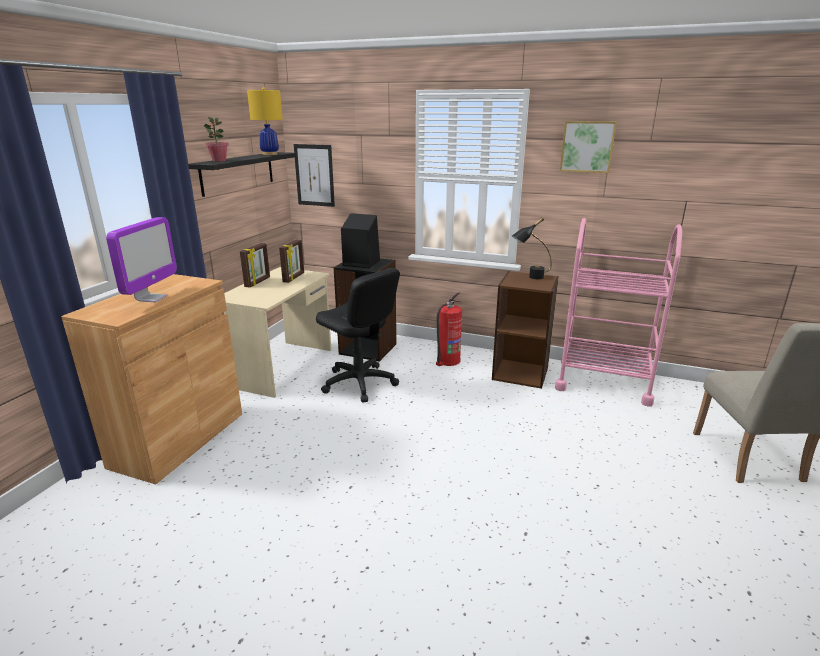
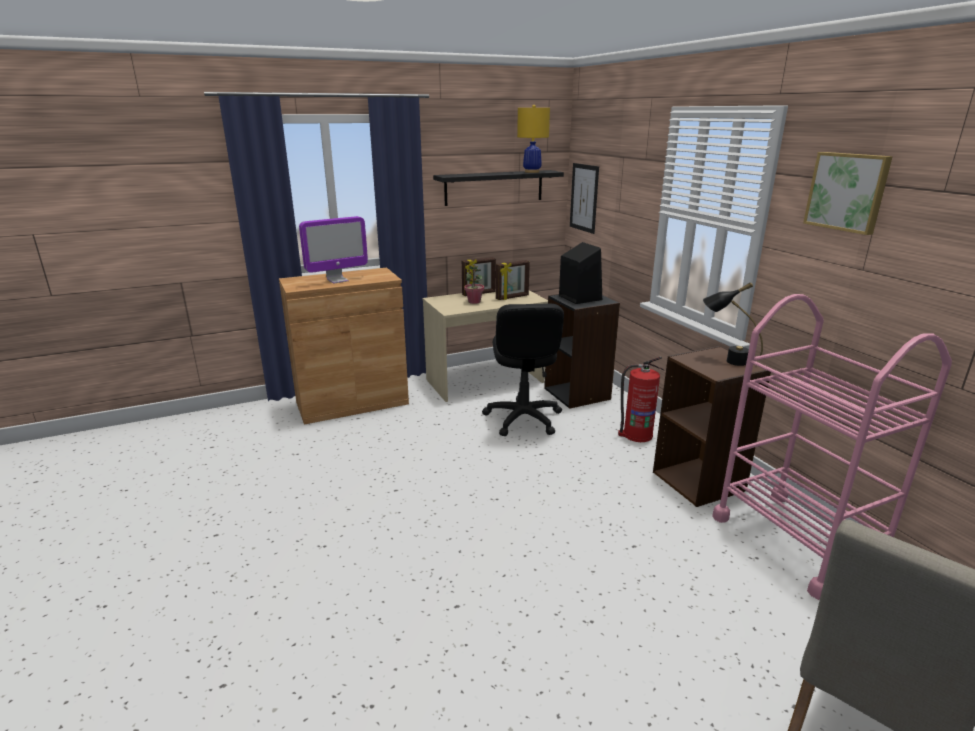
camera: 45 degrees right, 0 degrees up
potted plant [204,117,229,162] -> potted plant moved to [464,264,484,304]

